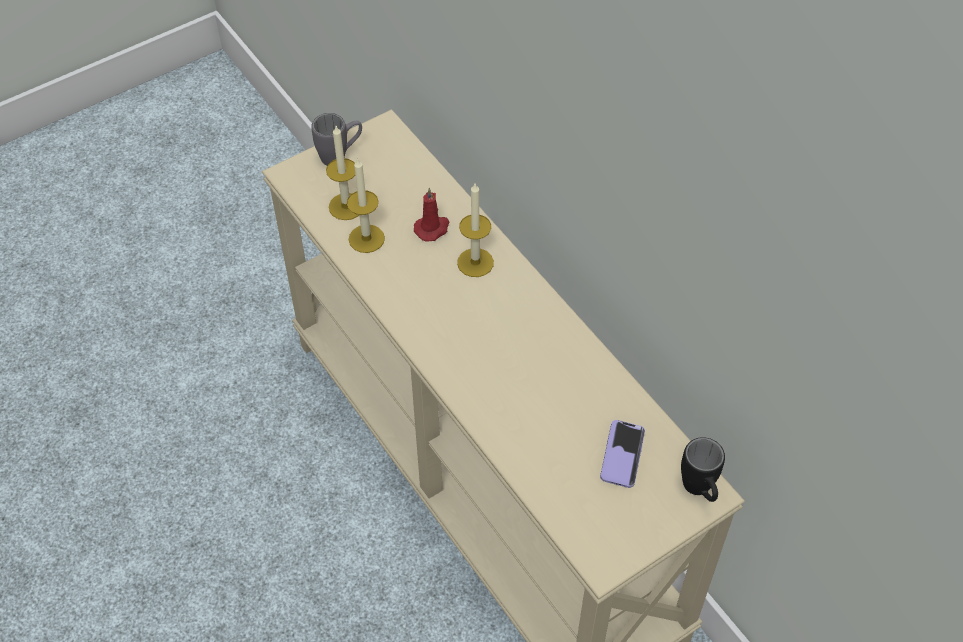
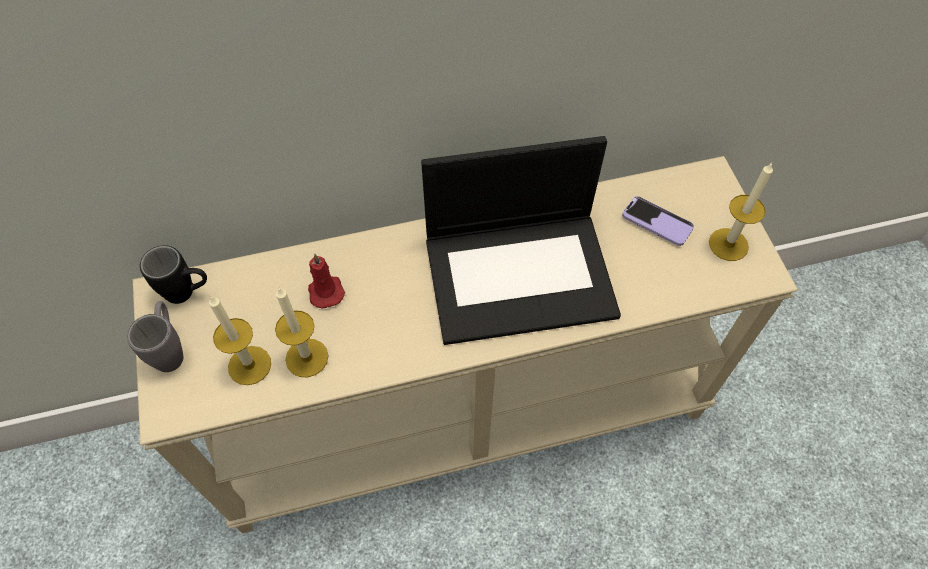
camera: 70 degrees left, 5 degrees up
candle [457,184,494,277] -> candle moved to [709,163,773,261]
black mug [681,437,725,502] -> black mug moved to [140,245,207,304]
none -> laptop [421,136,621,345]

